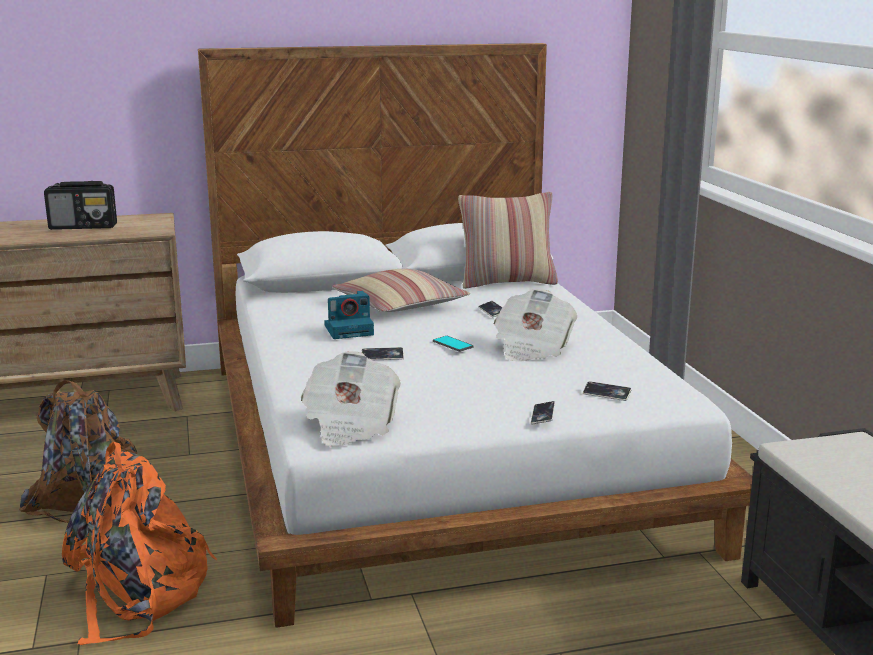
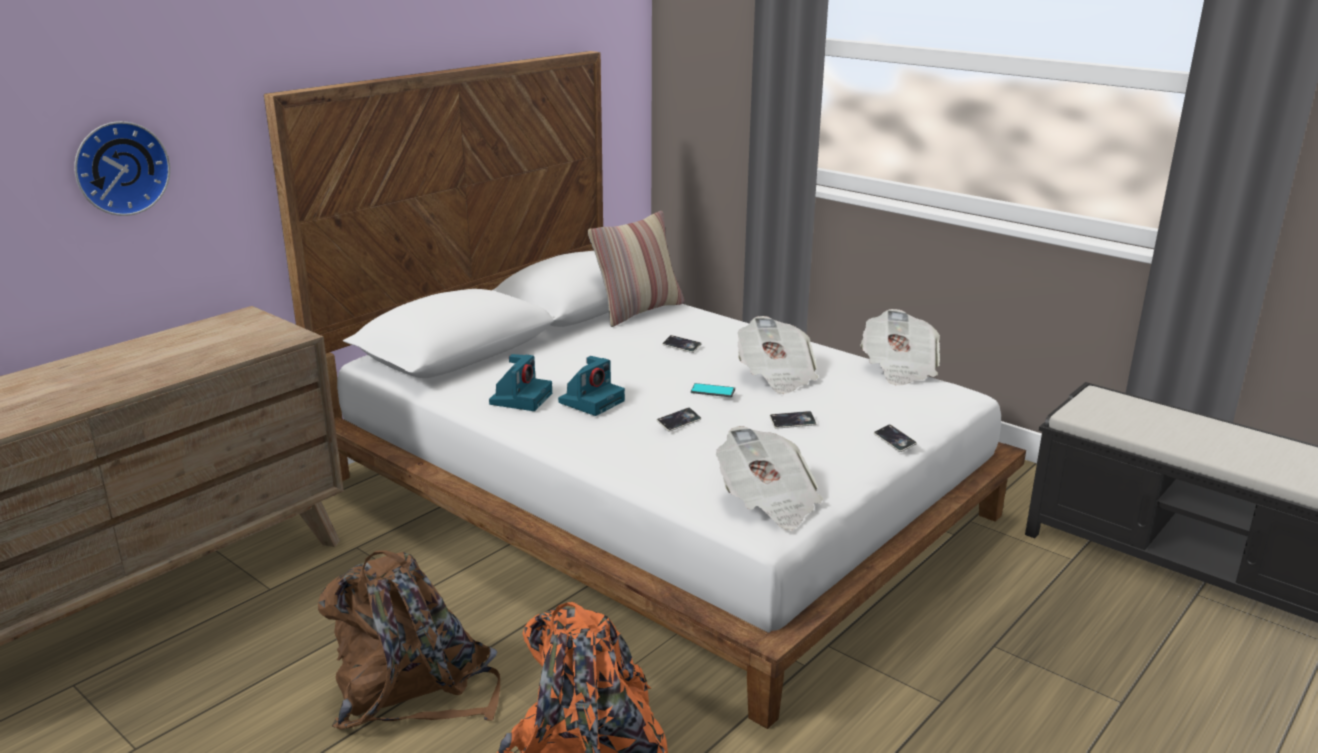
camera: 35 degrees left, 5 degrees up
radio [44,181,117,230] -> none
pillow [332,269,470,312] -> none
phone [583,381,632,401] -> phone moved to [770,411,817,429]
none -> wall clock [74,121,170,216]
none -> camera [489,354,552,411]
none -> newspaper [860,309,940,385]

